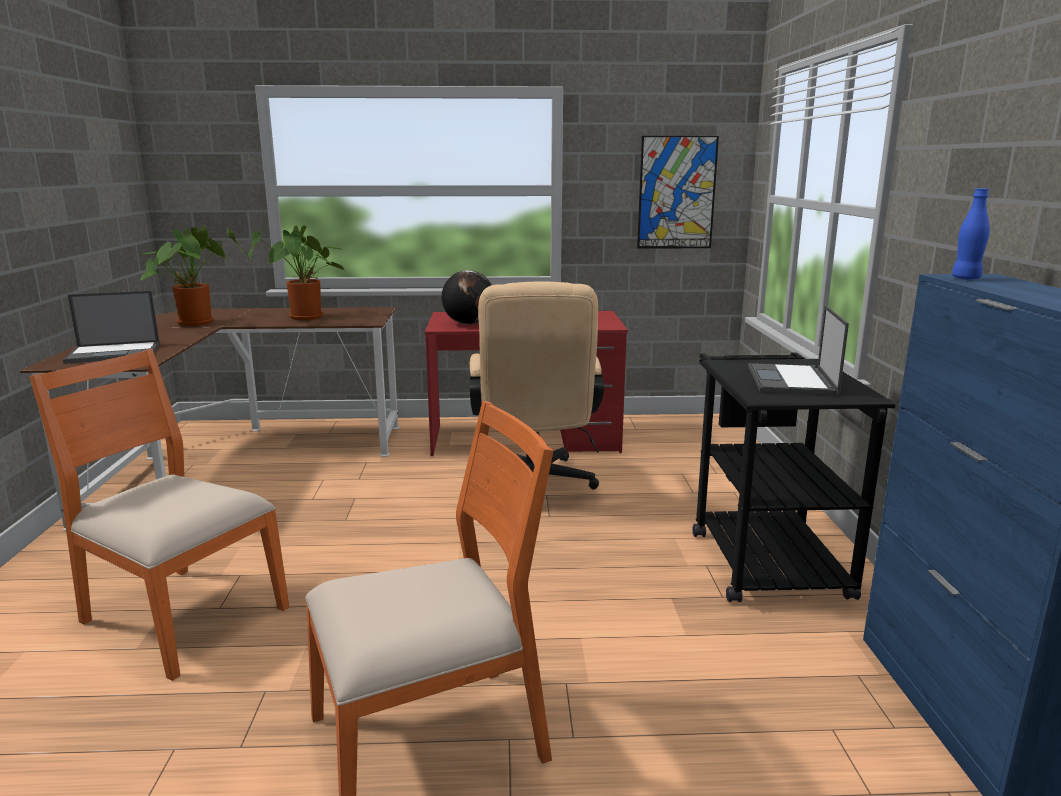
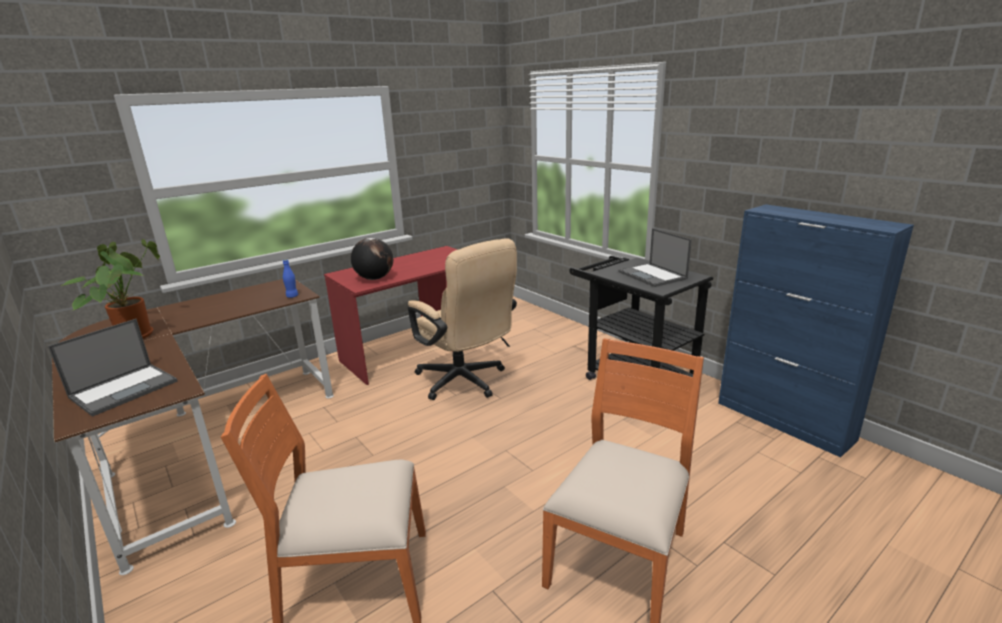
camera: 35 degrees left, 5 degrees up
potted plant [248,226,346,320] -> none
picture [637,136,719,249] -> none
blue bottle [952,188,990,279] -> blue bottle moved to [283,259,298,298]

